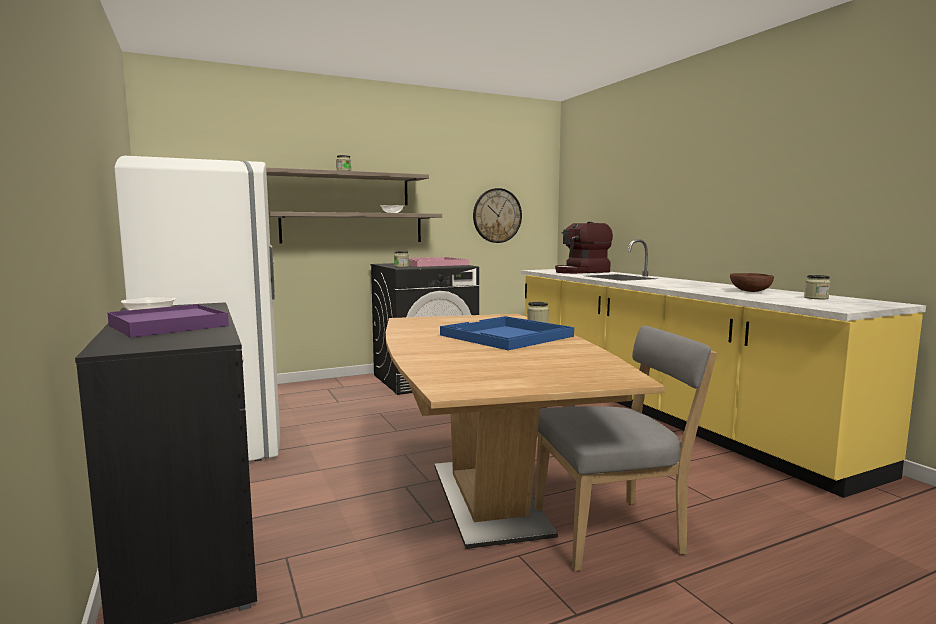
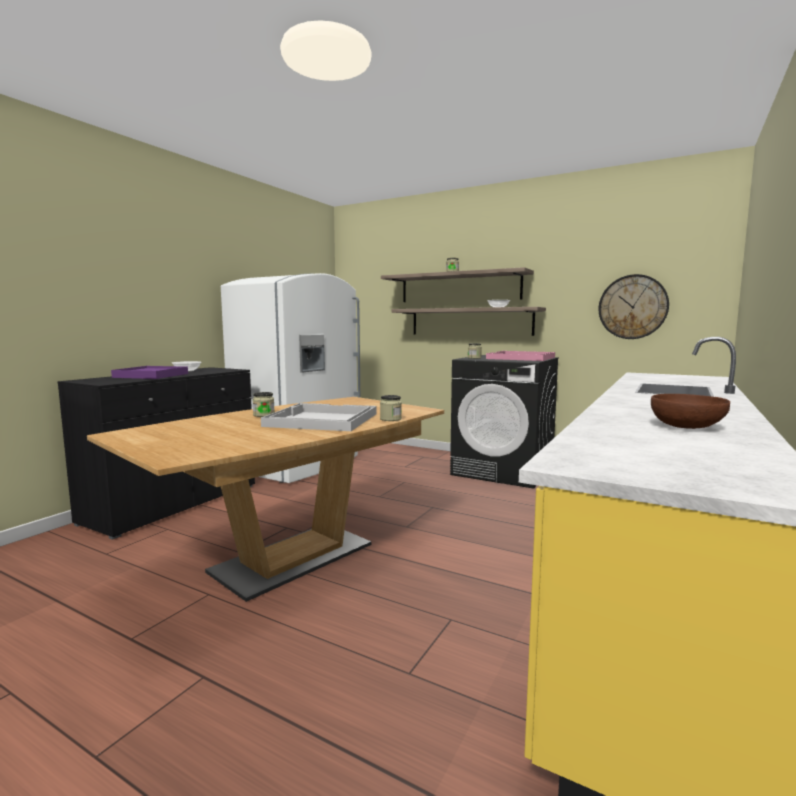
camera: 55 degrees right, 0 degrees up
blue tray [440,316,574,350] -> white tray [261,403,377,431]
grey chair [534,325,717,571] -> none
coffee machine [555,222,613,274] -> none
jar [804,275,830,299] -> jar moved to [252,392,274,417]

